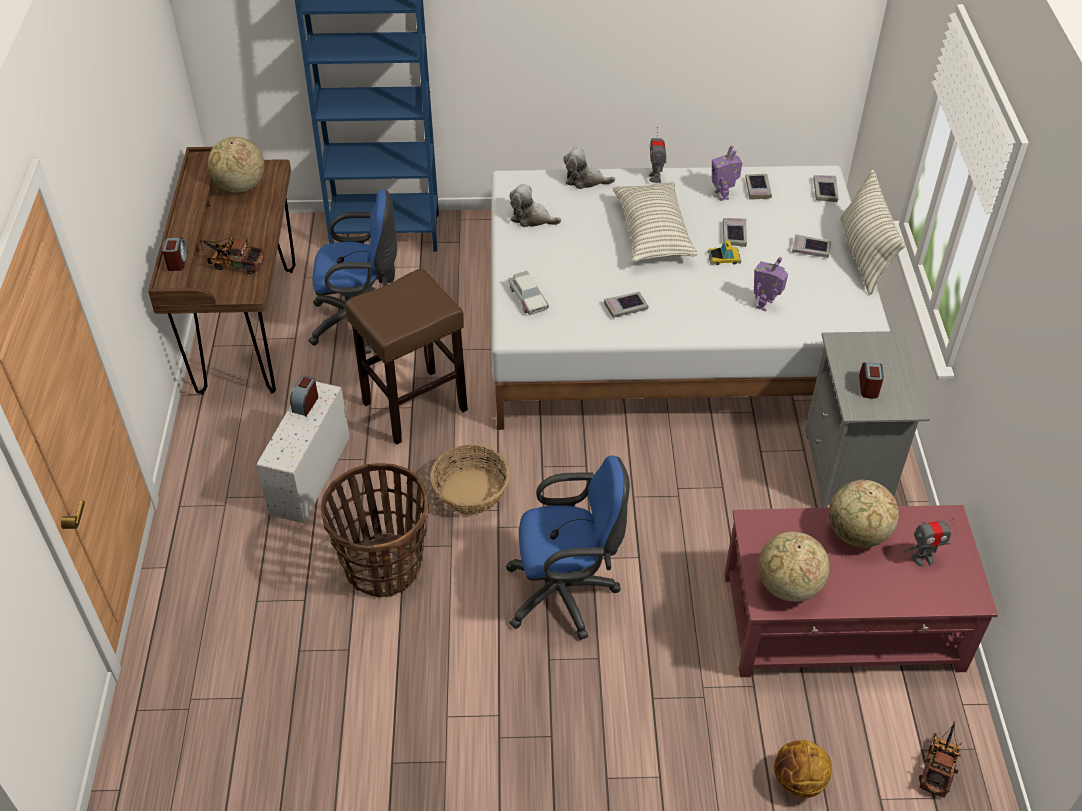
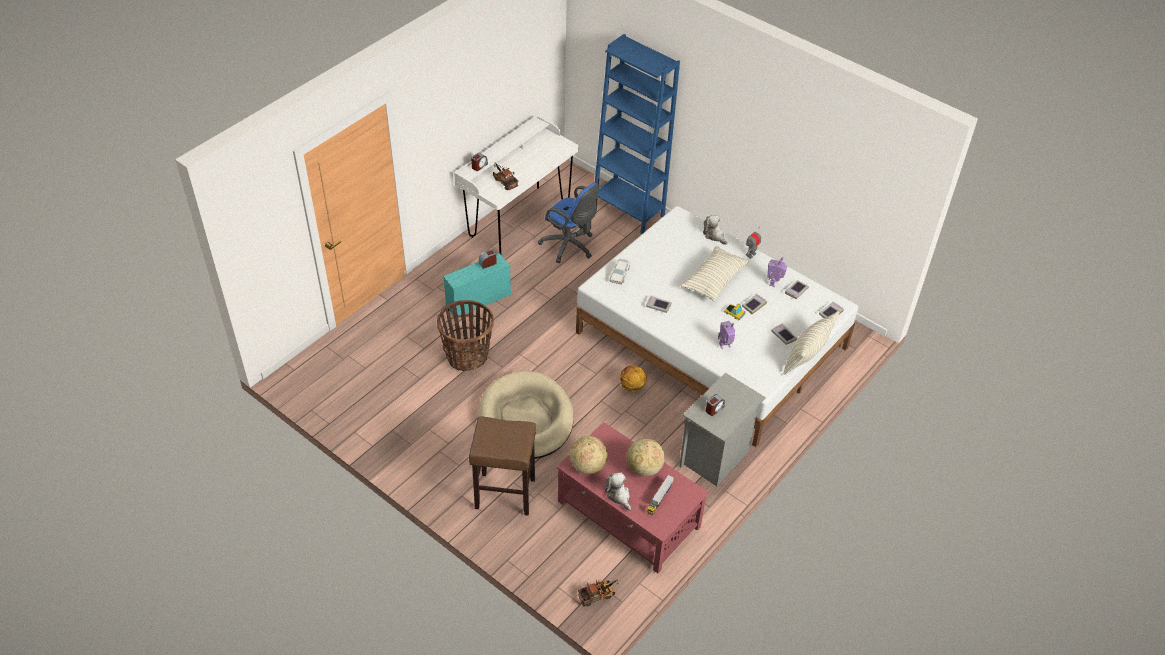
camera: 40 degrees right, 0 degrees up
brown desk [148,147,295,395] -> white desk [454,115,579,254]
globe [208,137,264,193] -> none
white storage box [257,382,350,523] -> turquoise storage box [443,253,511,316]
brown stool [345,269,468,445] -> brown stool moved to [469,416,536,516]
basket [430,444,510,515] -> none
blue office chair [506,455,630,640] -> beige dog bed [479,371,574,459]
plush toy [510,184,561,227] -> plush toy moved to [605,472,631,511]
basketball [774,740,832,798] -> basketball moved to [620,366,647,391]
toy robot [903,517,955,567] -> toy truck [647,475,674,515]

